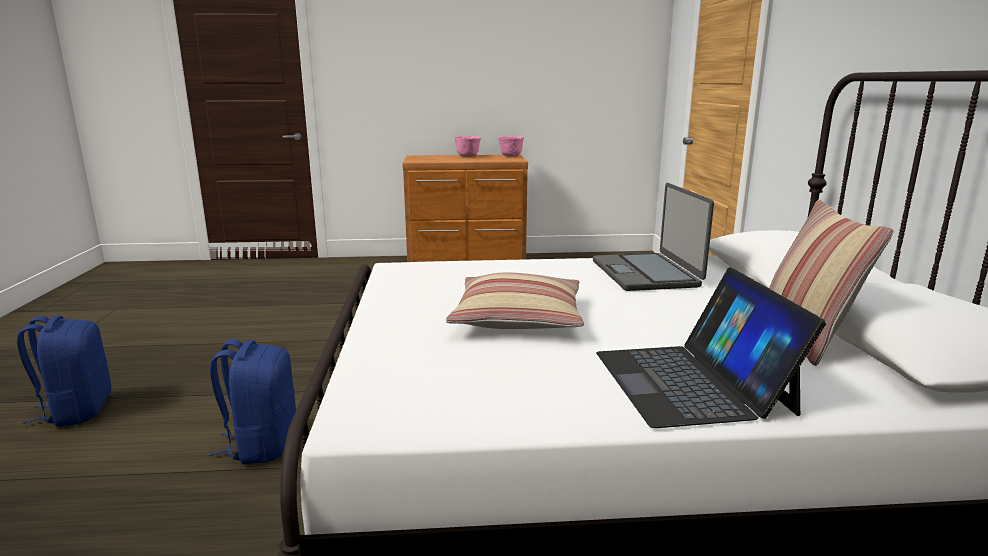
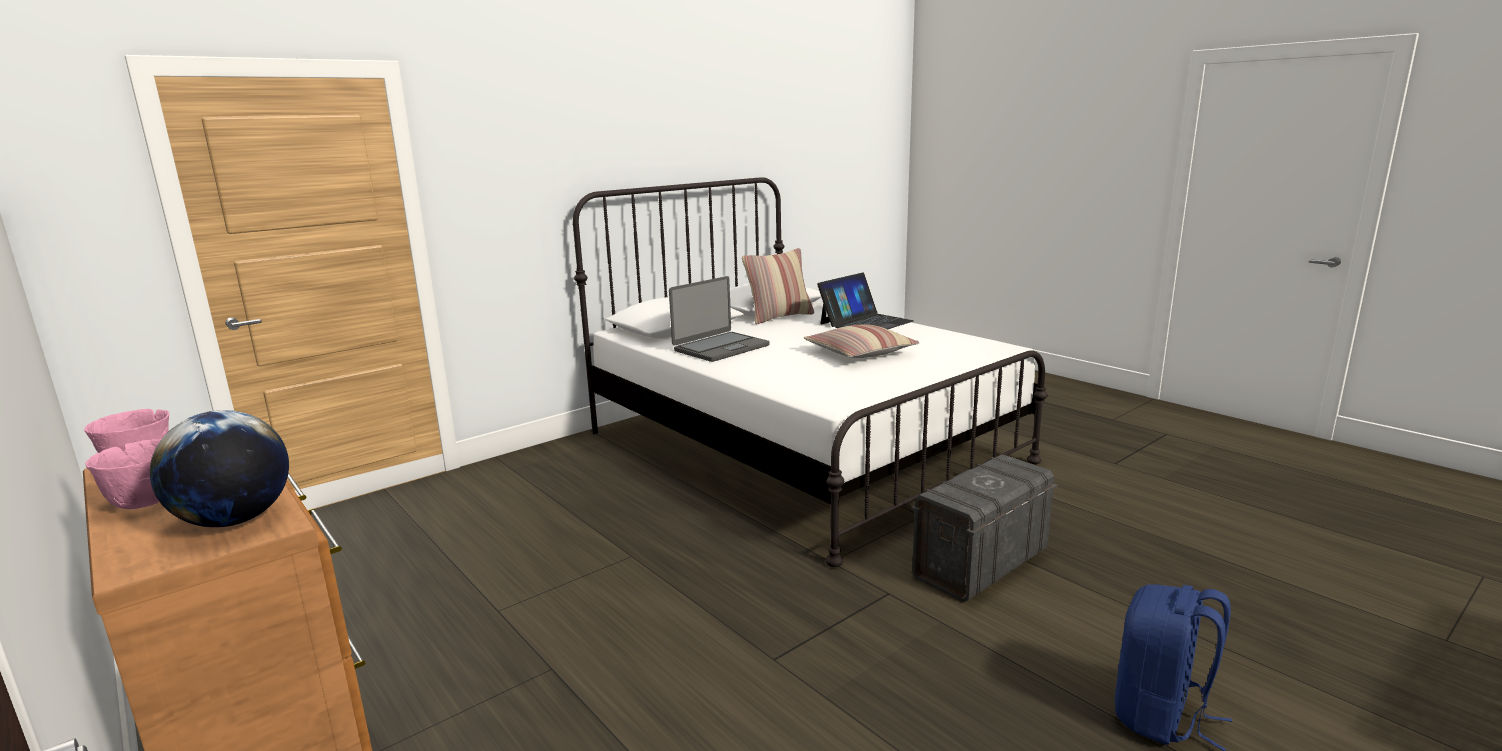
camera: 125 degrees left, 0 degrees up
blue backpack [209,339,296,464] -> grey storage box [911,454,1057,602]
none -> globe [150,410,289,527]

